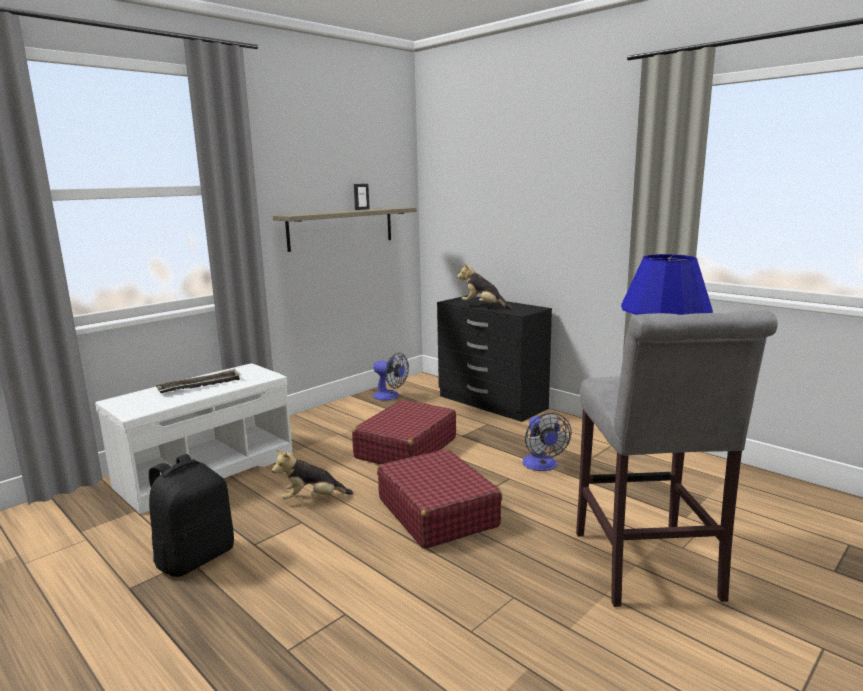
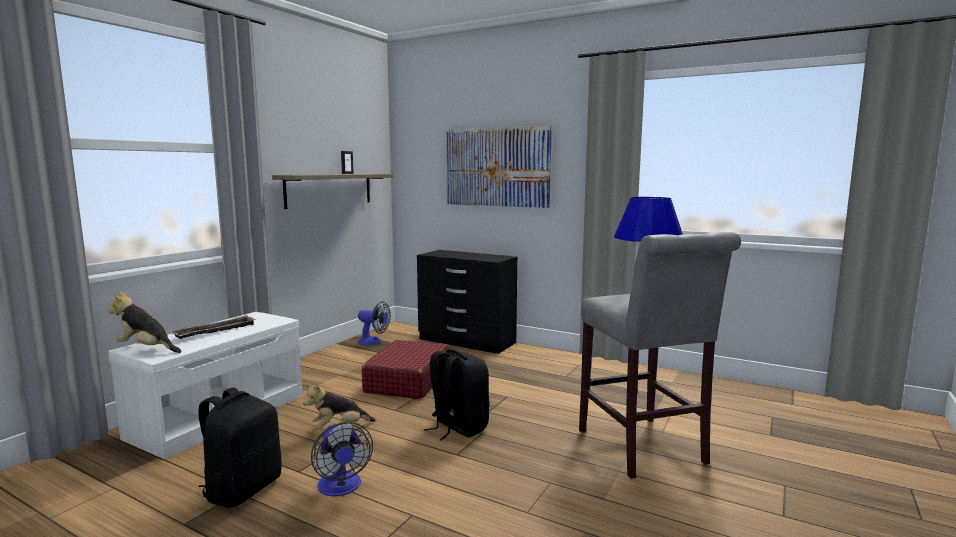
camera: 15 degrees left, 5 degrees down
red suitcase [377,449,502,549] -> black backpack [424,349,490,441]
plush toy [457,263,512,309] -> plush toy moved to [108,292,182,353]
fan [523,413,572,471] -> fan moved to [311,422,373,496]
none -> picture [446,126,552,208]

